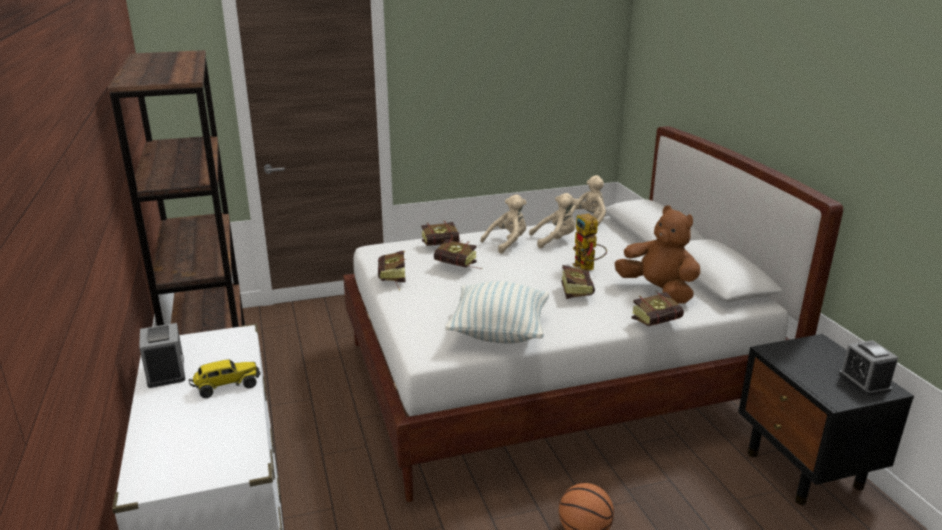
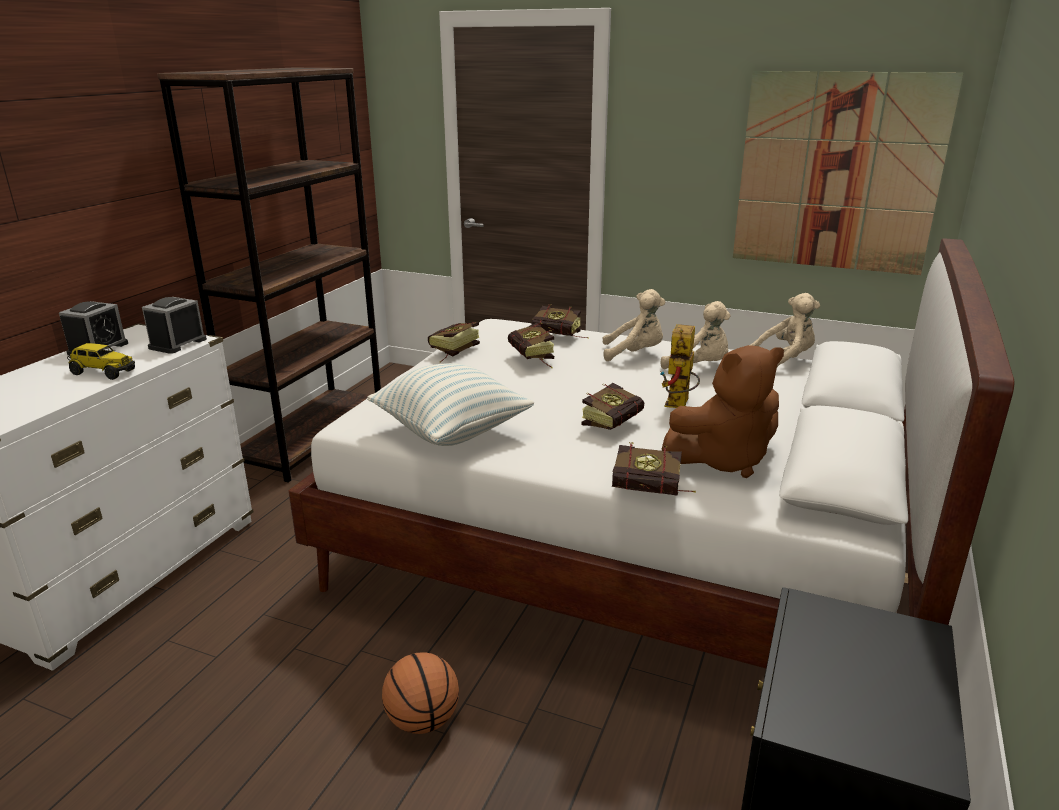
camera: 40 degrees right, 0 degrees up
brown plush toy [614,205,700,304] -> brown plush toy turned 75 degrees clockwise [661,345,784,478]
alarm clock [839,340,898,396] -> alarm clock moved to [142,297,207,354]
none -> picture [733,71,963,275]

